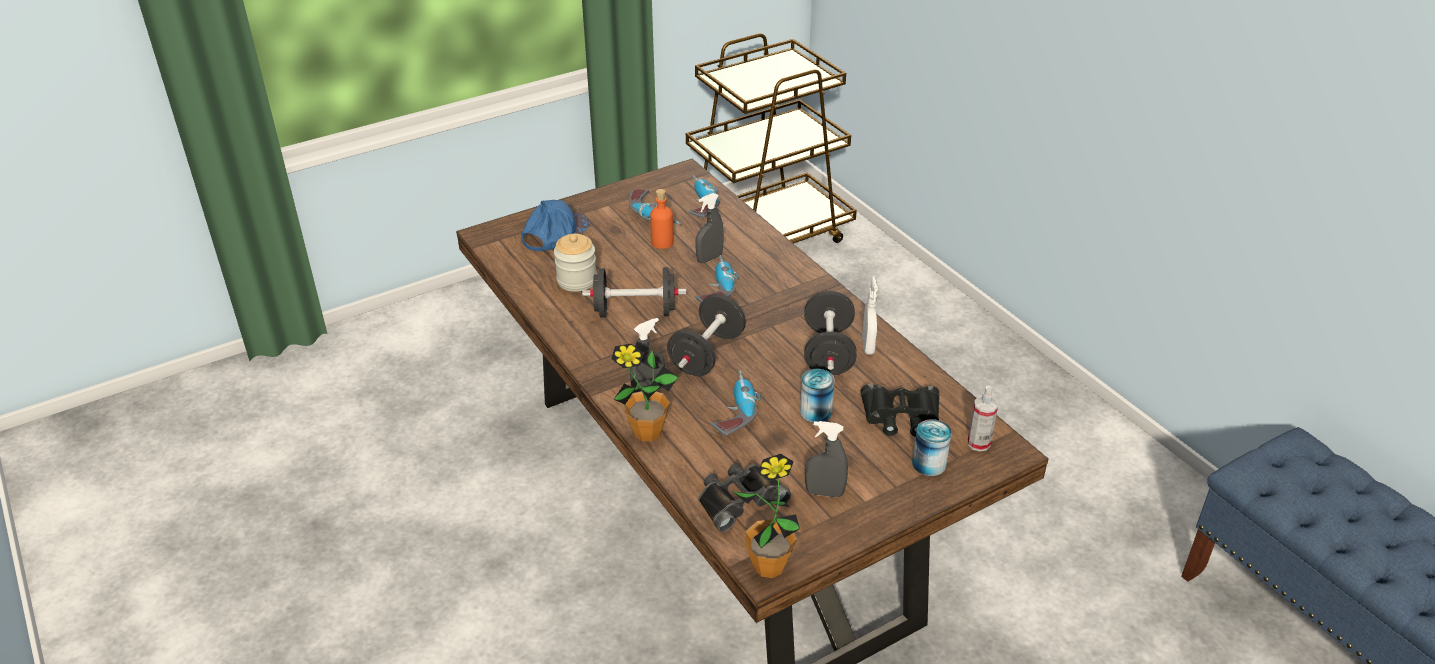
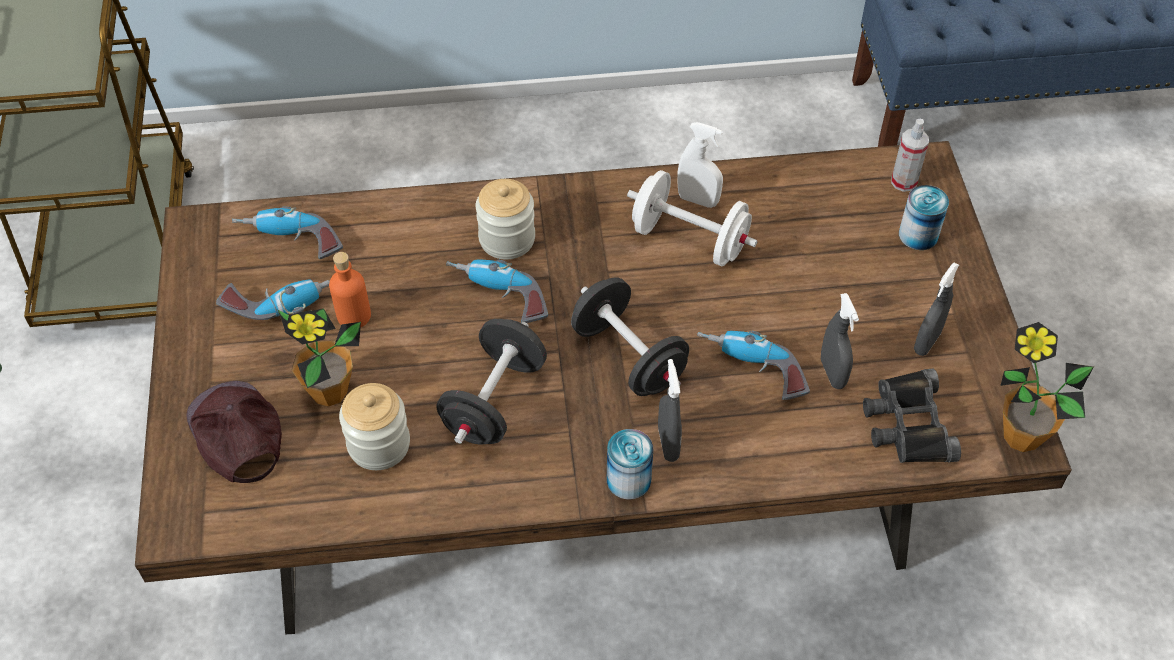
camera: 65 degrees left, 15 degrees up
blue cap [521,200,590,251] -> brown cap [186,381,282,483]
potted plant [611,344,678,441] -> potted plant moved to [277,308,361,407]
grey spray bottle [695,193,724,263] -> grey spray bottle moved to [821,293,859,389]
can [800,369,835,423] -> can moved to [607,429,653,500]
black dumbbell [804,291,857,376] -> white dumbbell [627,170,758,266]
black binoculars [861,384,940,437] -> none
none -> jar [476,179,535,260]

